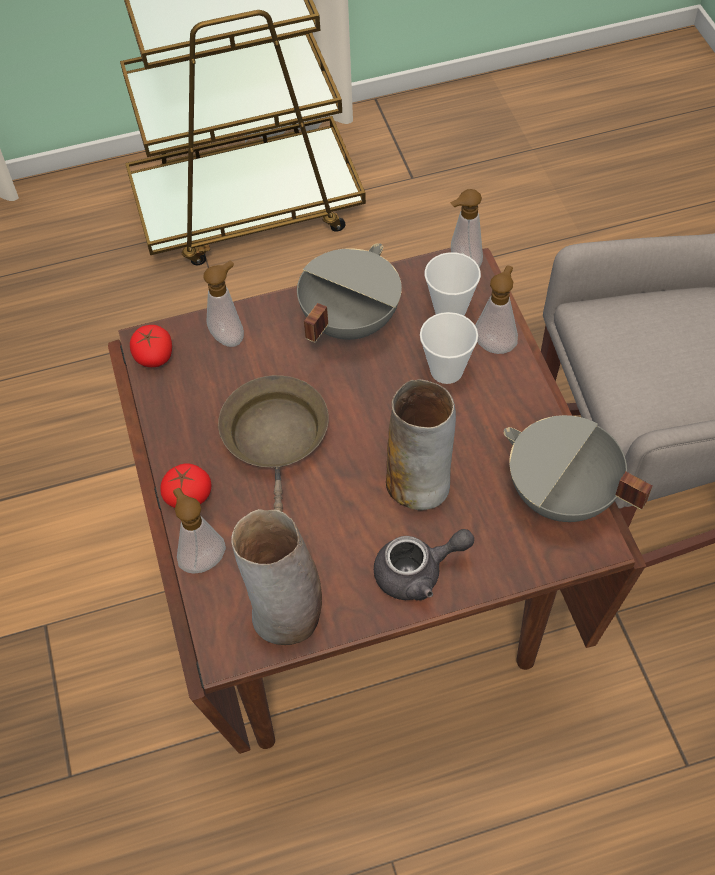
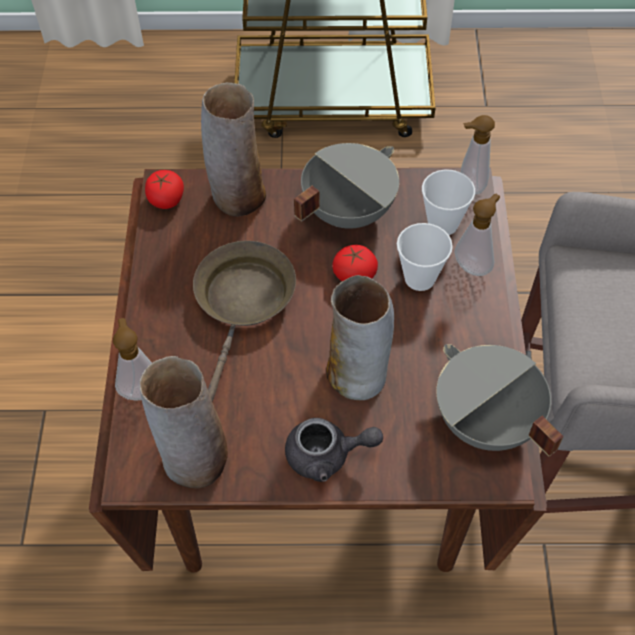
camera: 15 degrees right, 0 degrees up
tomato [160,463,211,508] -> tomato moved to [332,245,378,281]
soap dispenser [204,260,244,347] -> vase [201,82,266,217]

